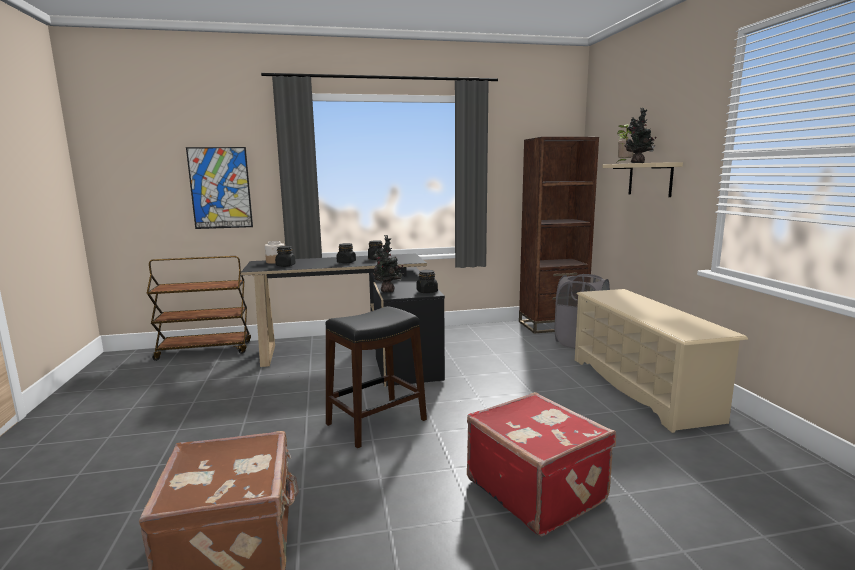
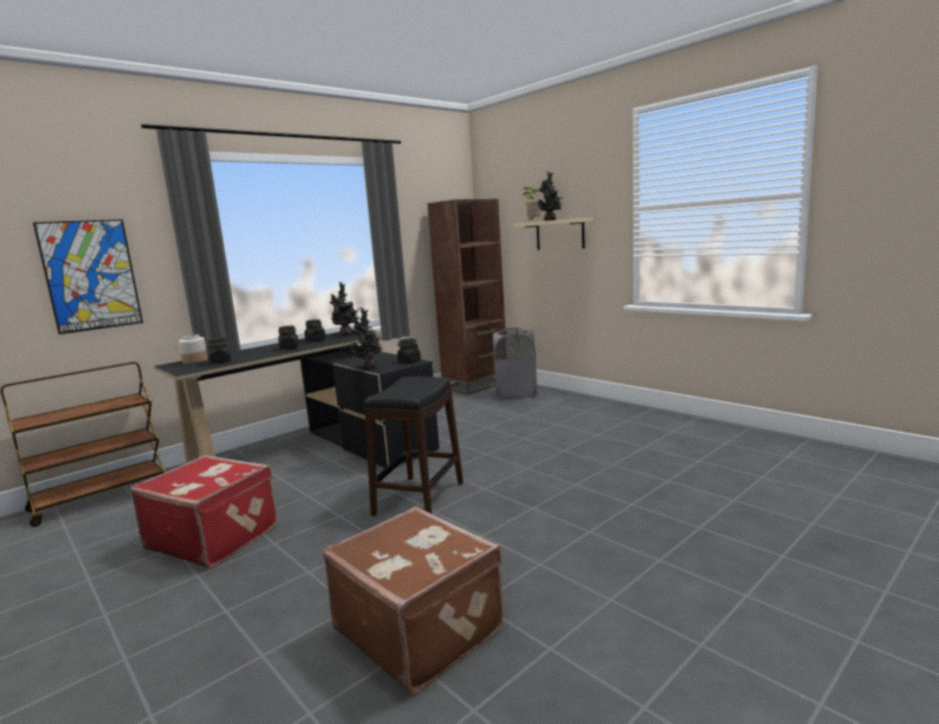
camera: 30 degrees left, 0 degrees up
red suitcase [467,392,616,537] -> red suitcase moved to [130,455,277,568]
beige shoe rack [575,289,748,433] -> none
none -> potted plant [329,282,360,335]

